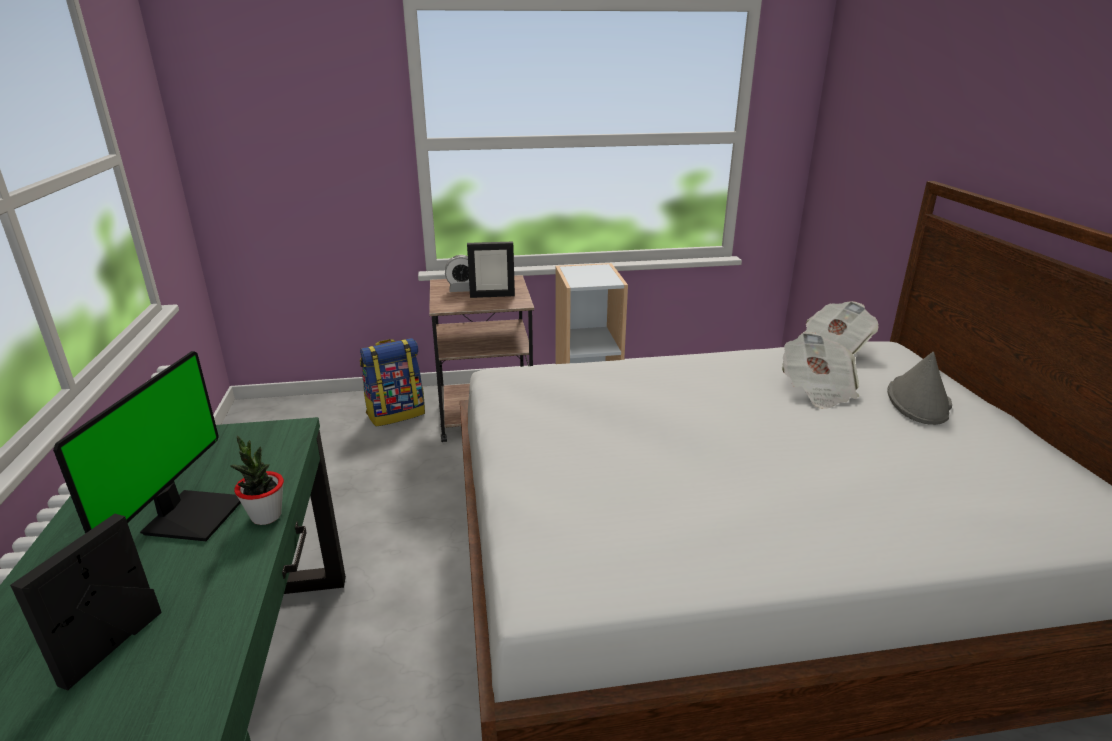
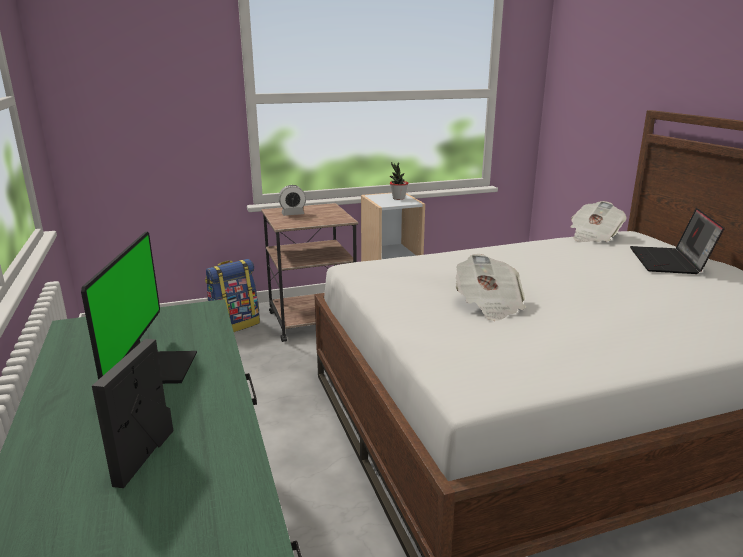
camera: 10 degrees left, 5 degrees down
potted plant [230,435,284,525] -> potted plant moved to [390,162,408,200]
picture frame [467,242,515,298] -> none
newspaper [782,332,859,409] -> newspaper moved to [456,254,526,321]
grey hat [887,352,952,425] -> laptop [630,208,725,274]

